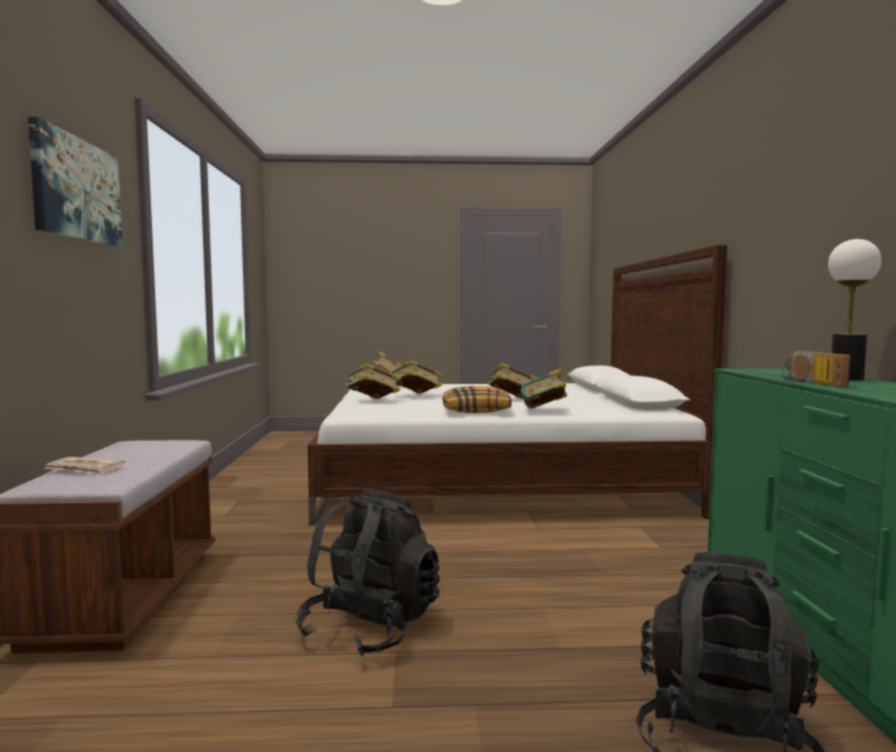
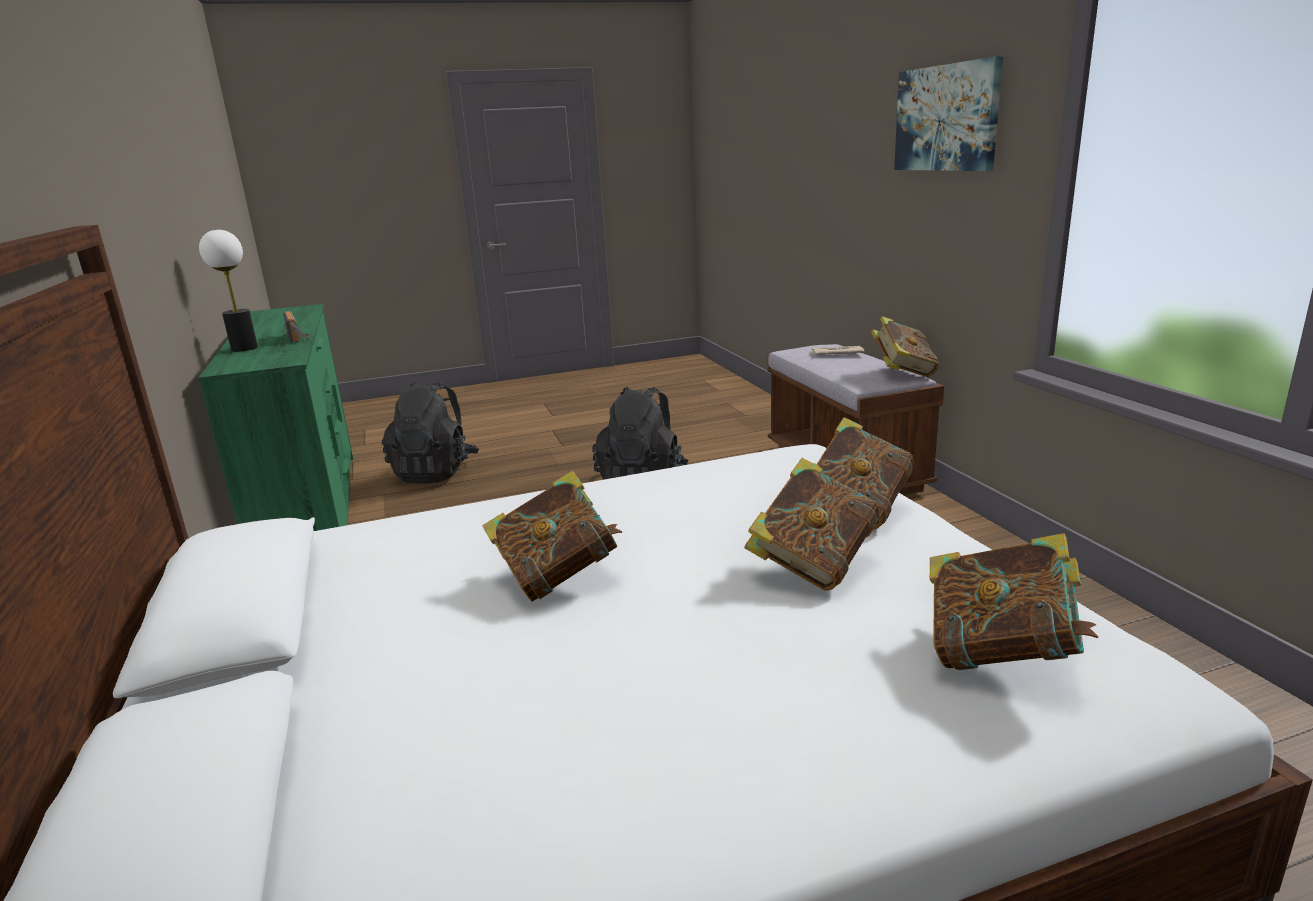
camera: 165 degrees right, 15 degrees up
pillow [443,386,512,413] -> none
book [521,369,567,409] -> book moved to [871,316,939,377]

